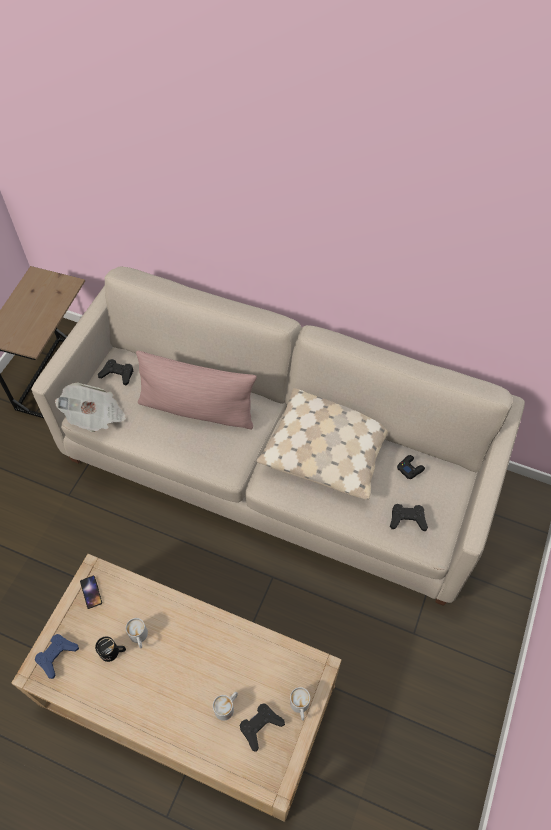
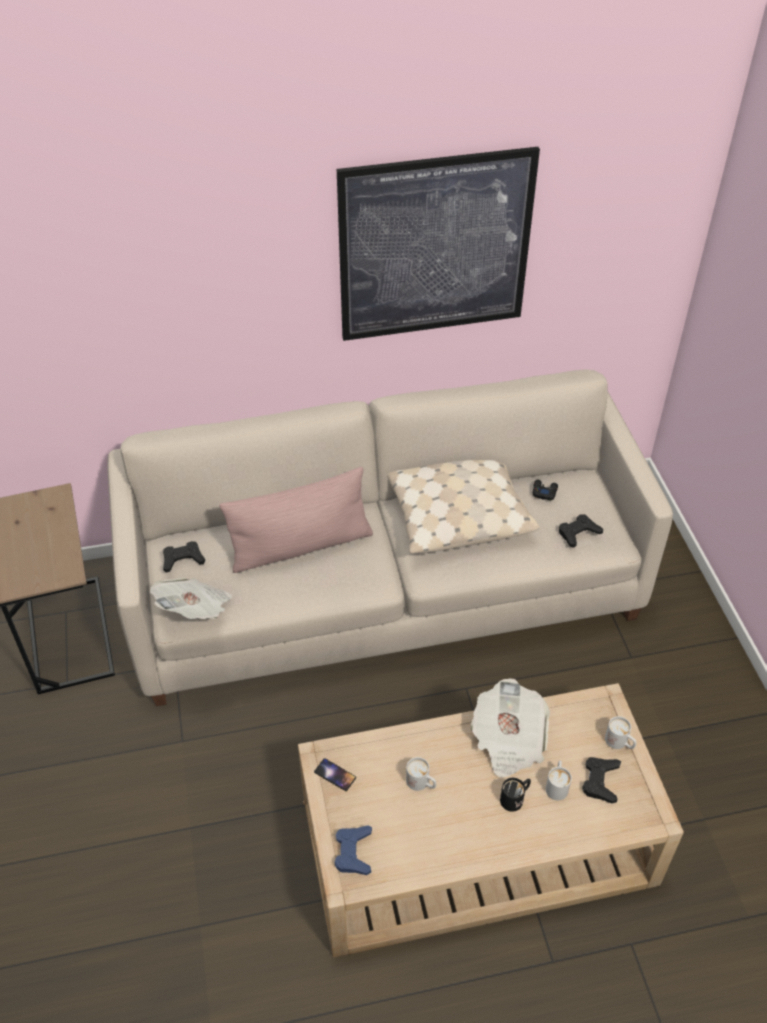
camera: 35 degrees left, 10 degrees down
black mug [95,636,126,662] -> black mug moved to [500,778,531,812]
none -> picture [337,147,540,341]
none -> newspaper [470,678,550,778]

